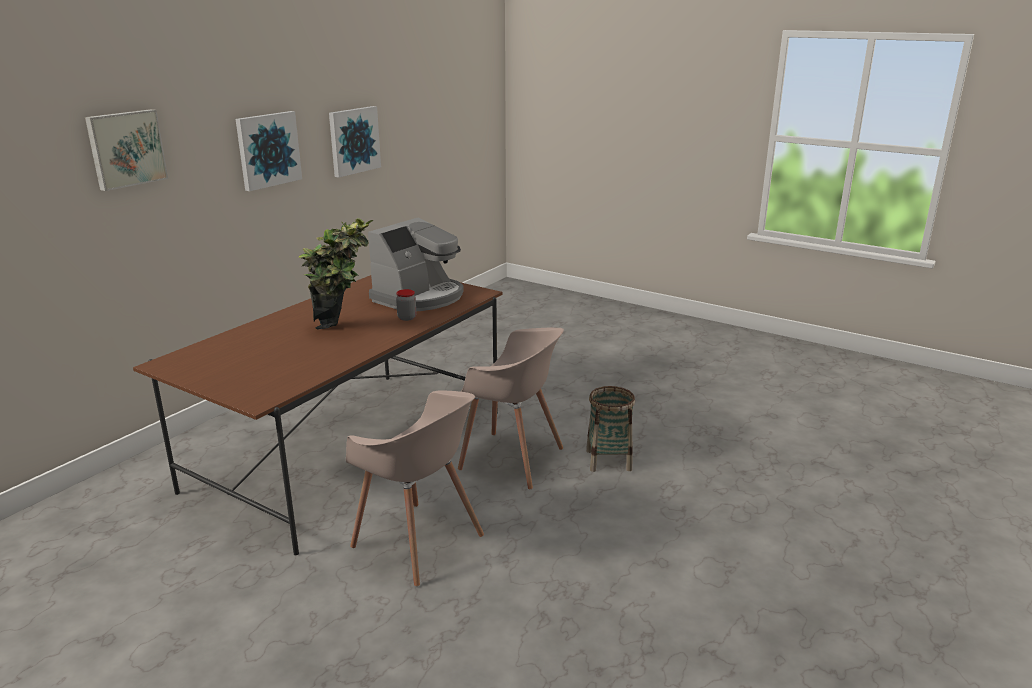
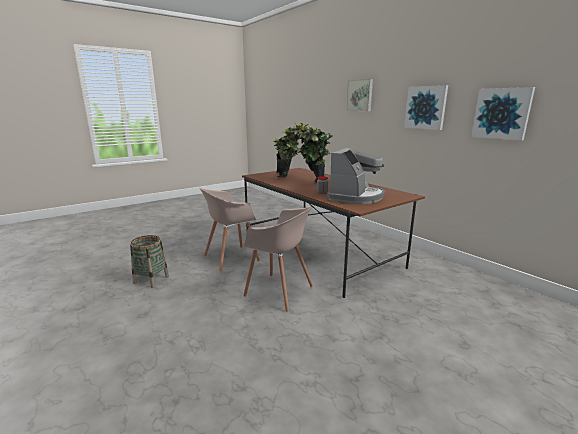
camera: 110 degrees right, 5 degrees down
coffee machine [368,217,464,311] -> coffee machine turned 120 degrees counterclockwise [327,148,385,204]
beige chair [458,328,564,489] -> beige chair turned 105 degrees counterclockwise [243,207,313,312]
basket [586,386,635,472] -> basket moved to [130,235,169,288]
none -> potted plant [274,123,308,177]

